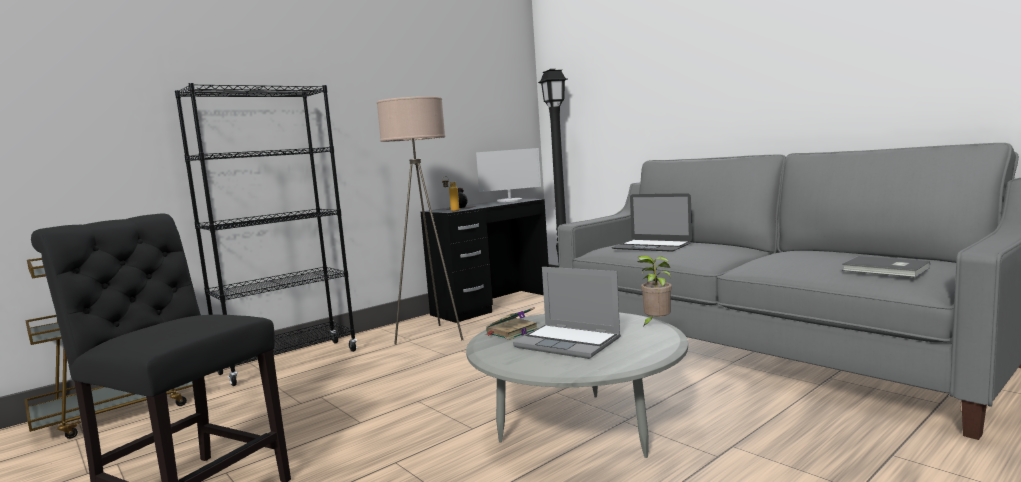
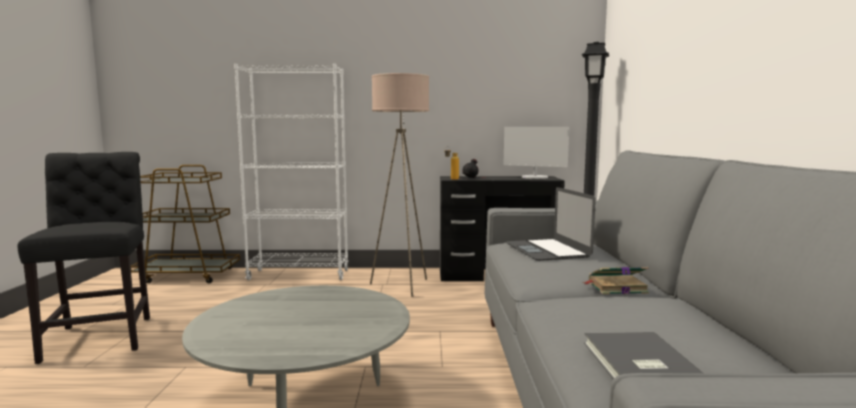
camera: 40 degrees right, 0 degrees up
black bookcase [175,83,357,386] -> white bookcase [234,64,349,280]
book [485,307,538,340] -> book moved to [583,267,649,294]
laptop [513,267,621,359] -> none
potted plant [637,255,672,326] -> none

